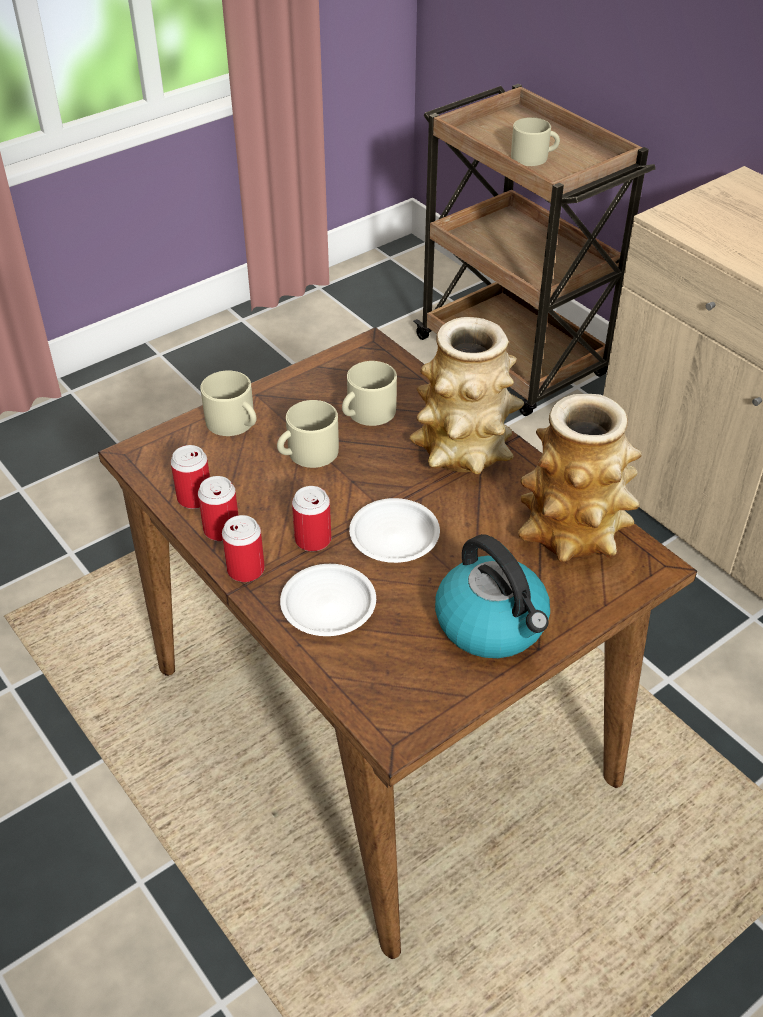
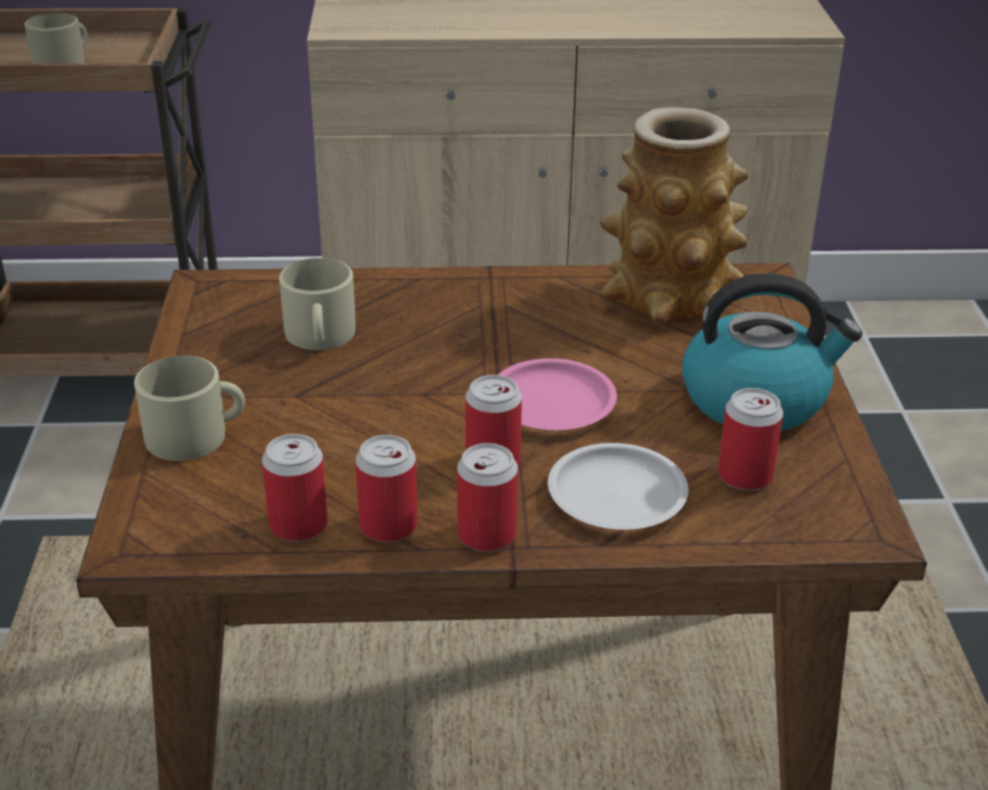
camera: 55 degrees left, 10 degrees down
beige mug [277,400,339,468] -> none
white plate [349,498,440,563] -> pink plate [498,358,617,430]
vase [410,317,524,474] -> none
none -> can [718,388,783,490]

